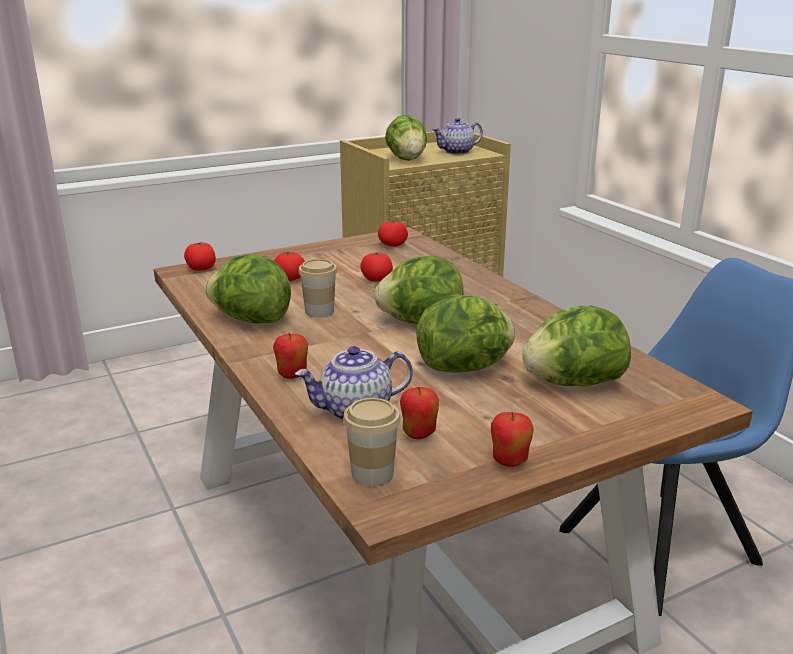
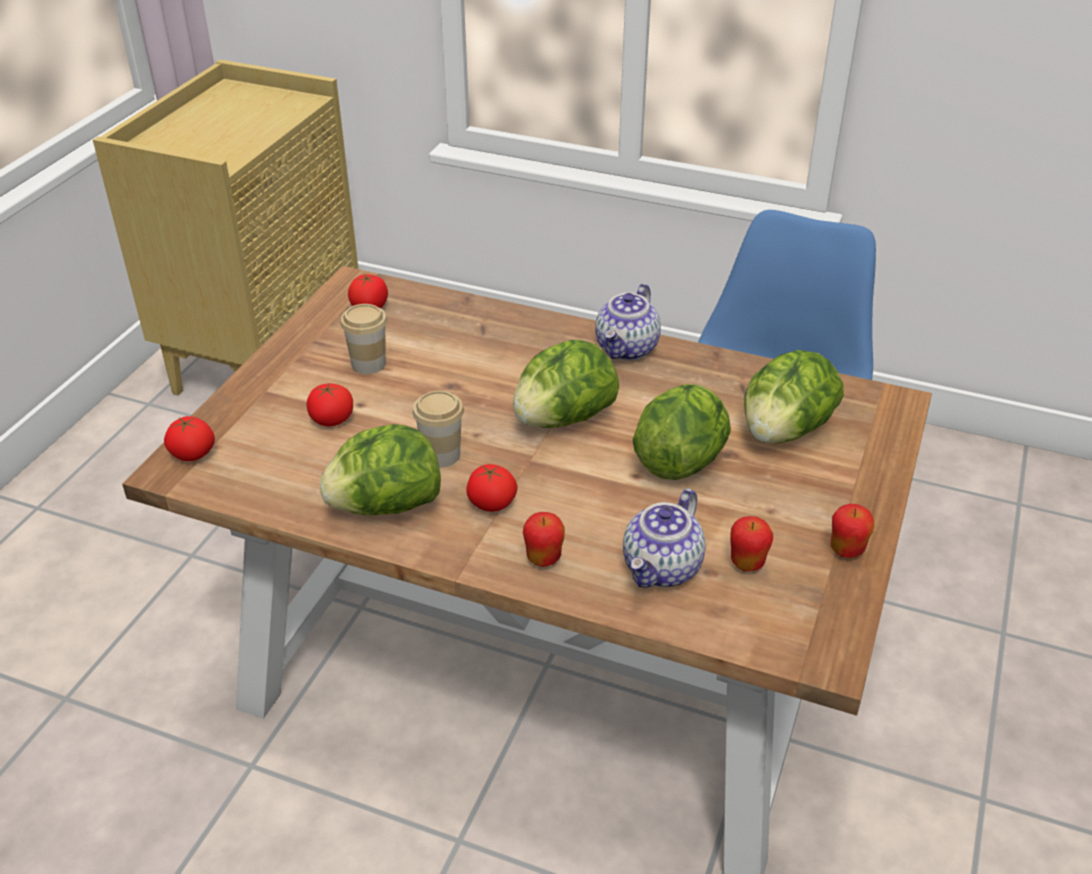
camera: 40 degrees left, 15 degrees up
cup [343,398,401,486] -> cup moved to [340,304,387,374]
tomato [360,252,393,282] -> tomato moved to [466,464,517,512]
lettuce [385,114,427,161] -> none
teapot [432,118,483,154] -> teapot moved to [595,283,661,360]

